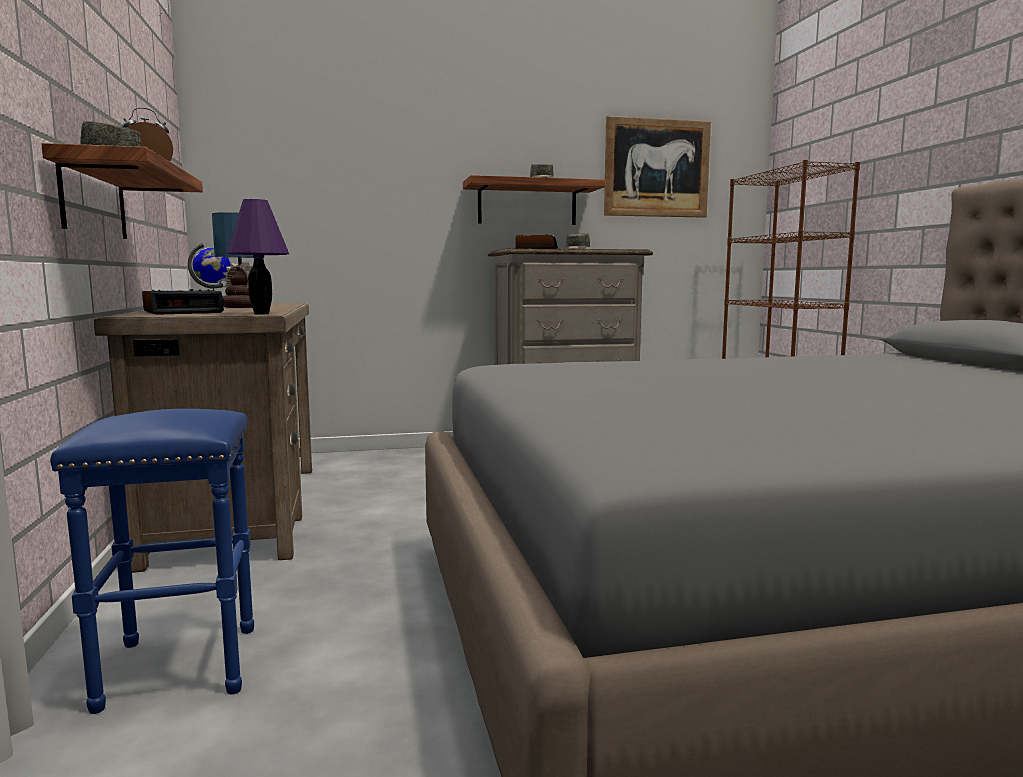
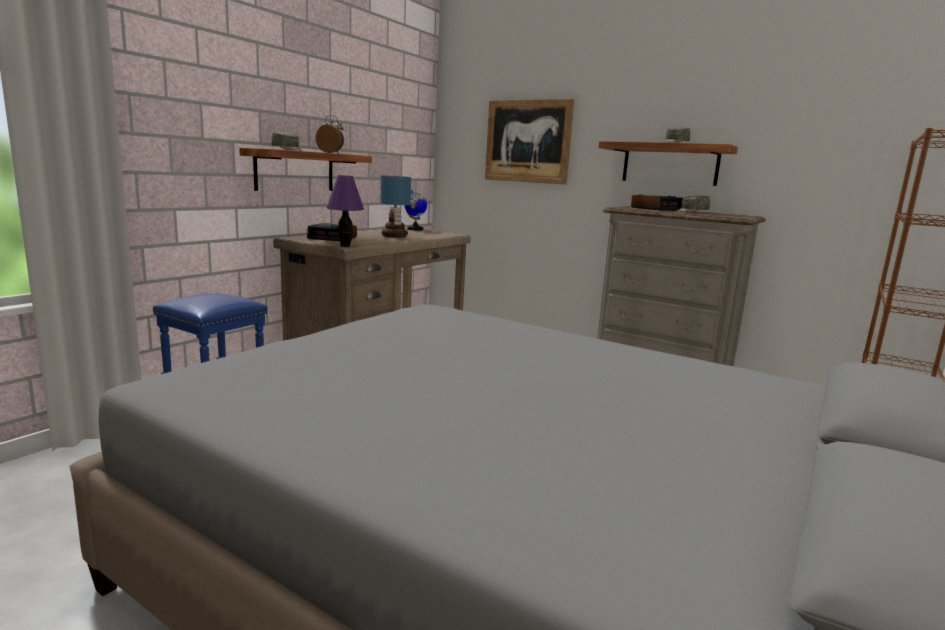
camera: 45 degrees right, 5 degrees up
picture [604,116,711,218] -> picture moved to [485,99,574,185]

